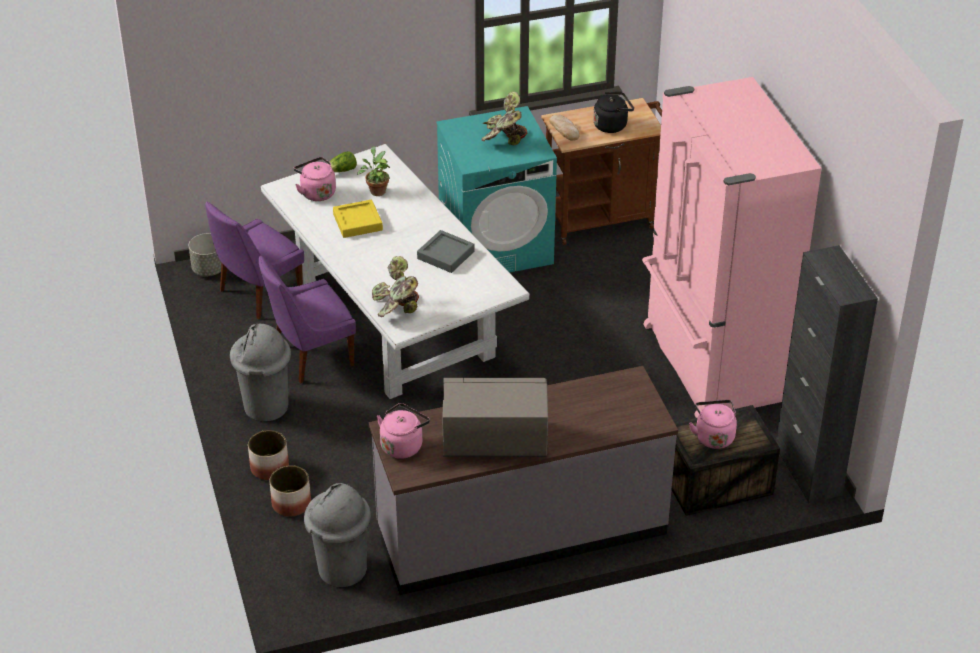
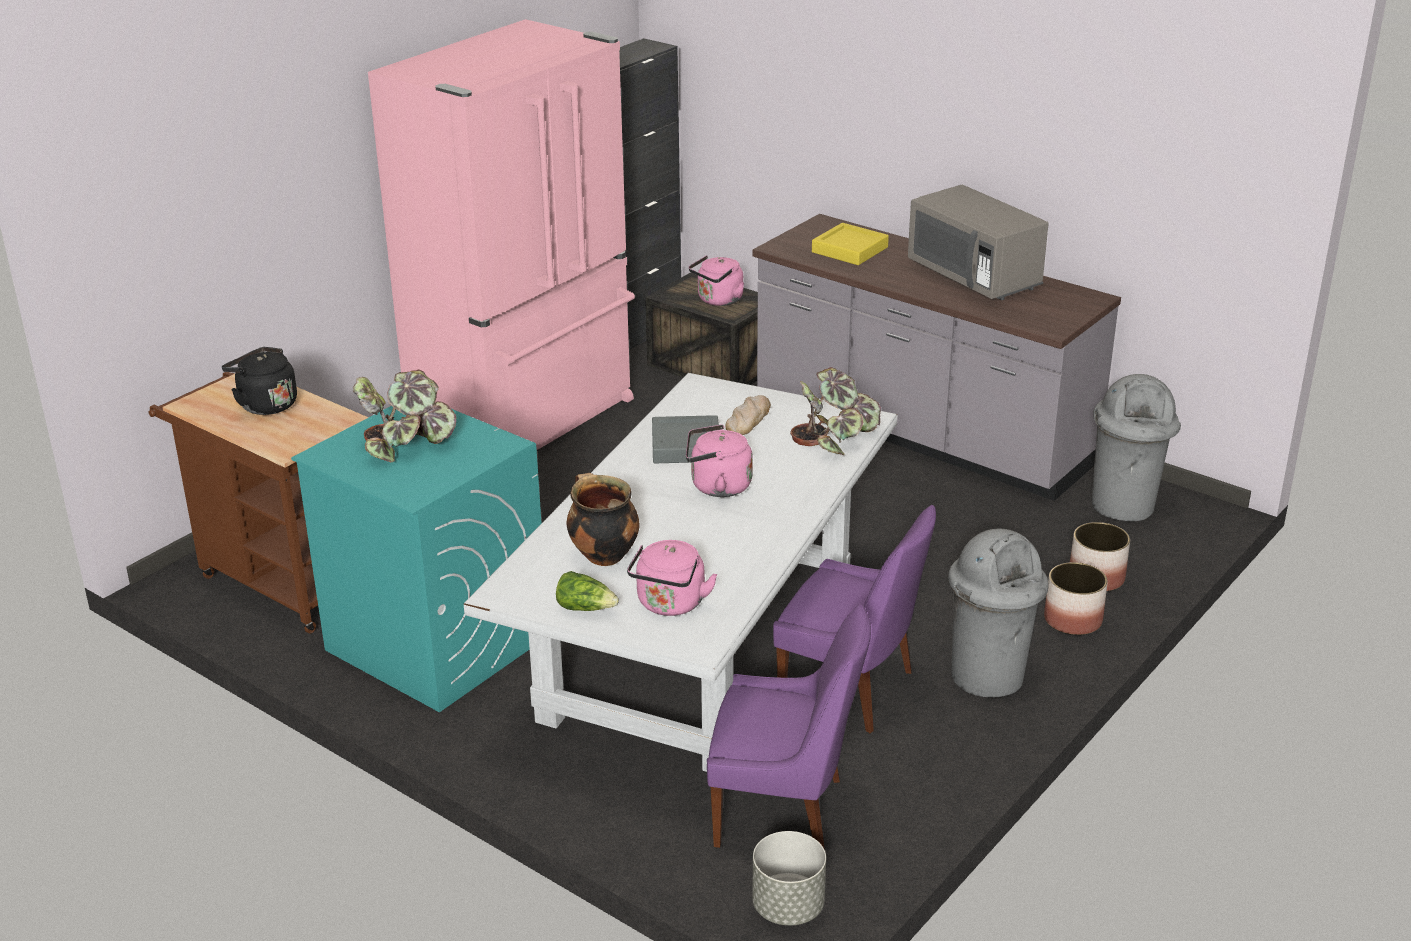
camera: 125 degrees left, 10 degrees down
yellow tray [333,200,383,238] -> yellow tray moved to [812,223,889,265]
potted plant [357,146,390,196] -> cooking pot [566,473,639,566]
pink kettle [377,403,430,459] -> pink kettle moved to [686,424,753,497]
bread [549,115,580,141] -> bread moved to [725,395,771,435]

